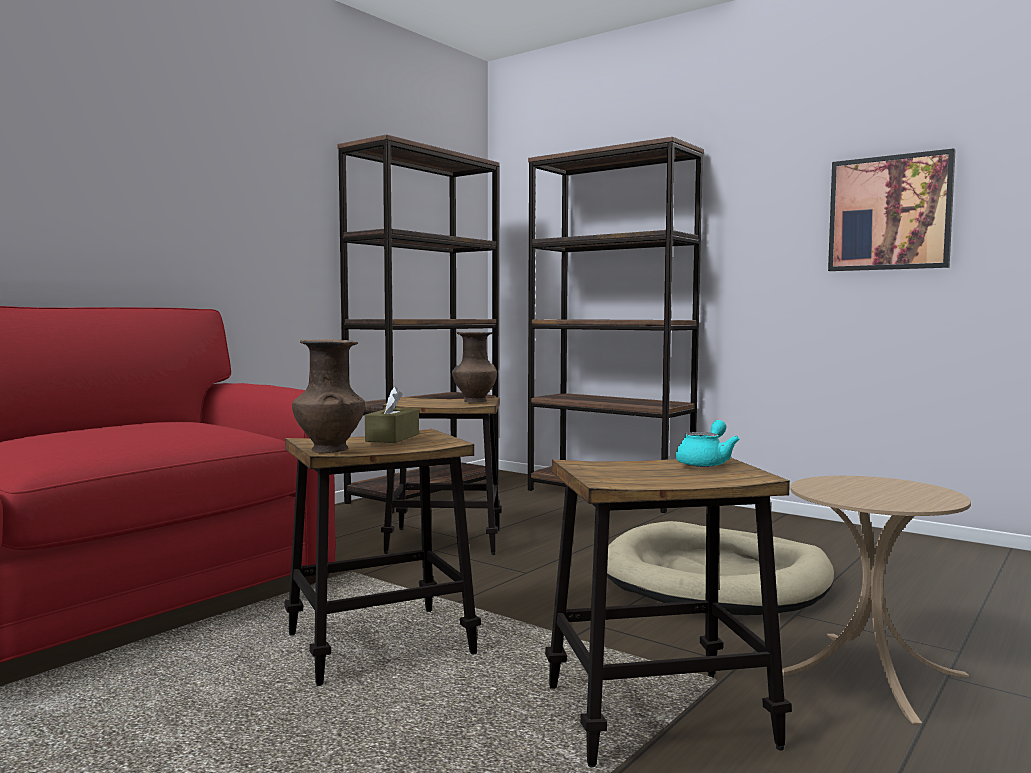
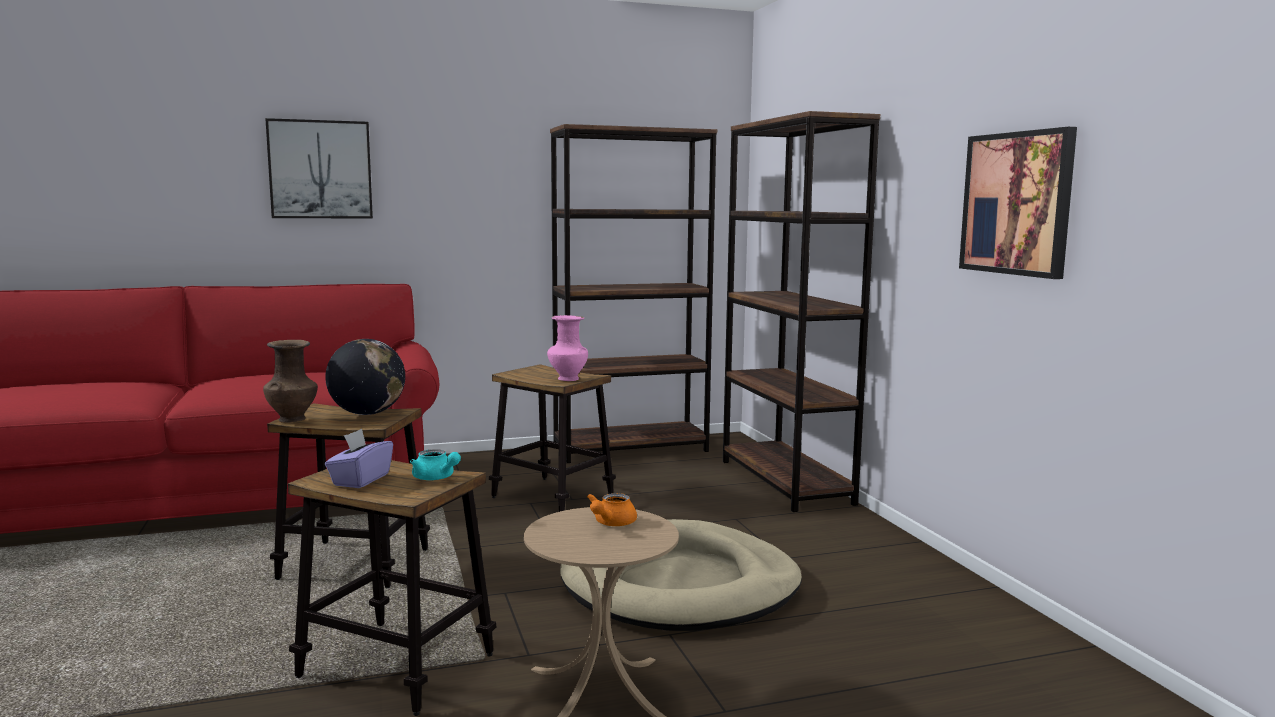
camera: 35 degrees right, 5 degrees up
brown tissue box [365,386,419,443] -> globe [325,339,405,415]
brown vase [452,332,497,403] -> pink vase [547,315,588,381]
turquoise teapot [676,420,740,467] -> turquoise teapot turned 60 degrees clockwise [410,449,461,480]
none -> picture [265,118,373,218]
none -> purple tissue box [325,429,393,488]
none -> orange teapot [587,493,637,526]

